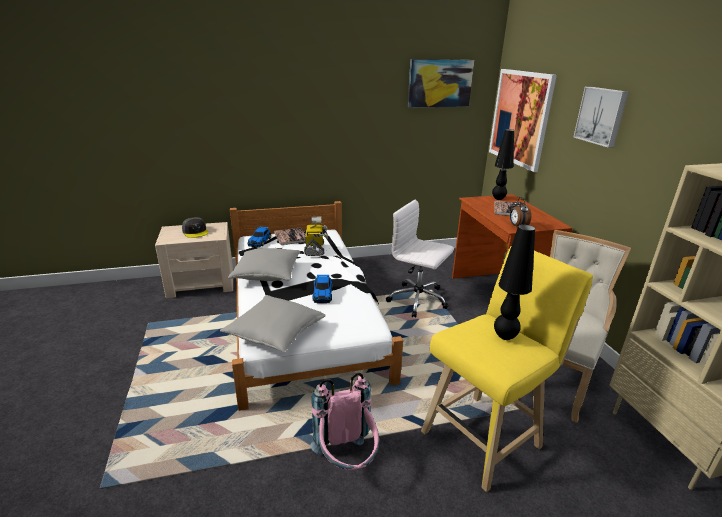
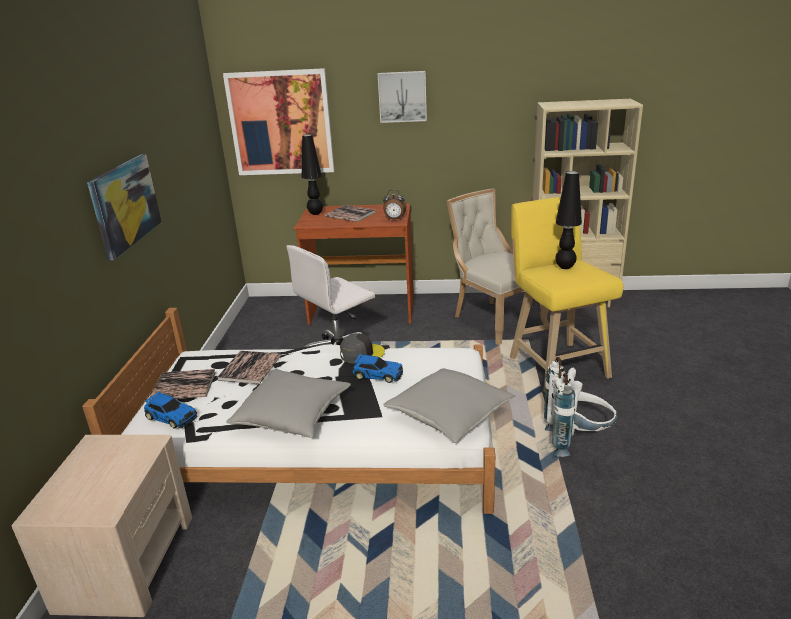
camera: 70 degrees left, 0 degrees up
grey cap [182,217,209,238] -> grey cap moved to [340,333,385,363]
toy robot [304,217,328,256] -> book [217,351,281,384]
pink backpack [310,373,379,470] -> white backpack [544,357,618,457]
picture [408,59,474,108] -> picture moved to [87,154,161,260]

